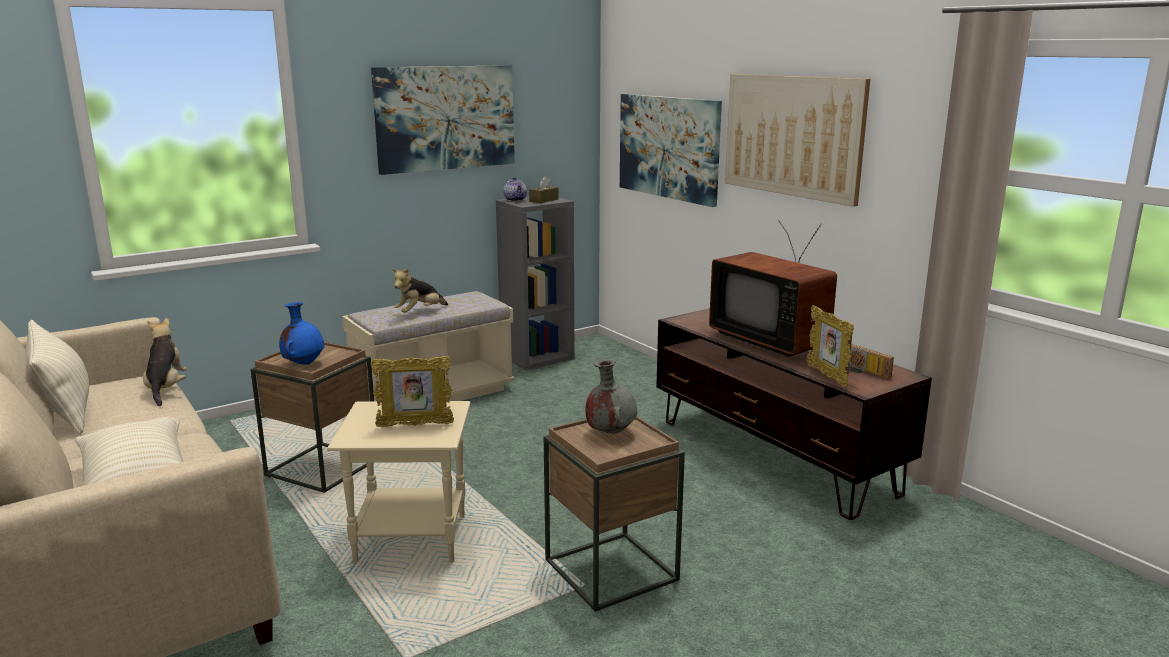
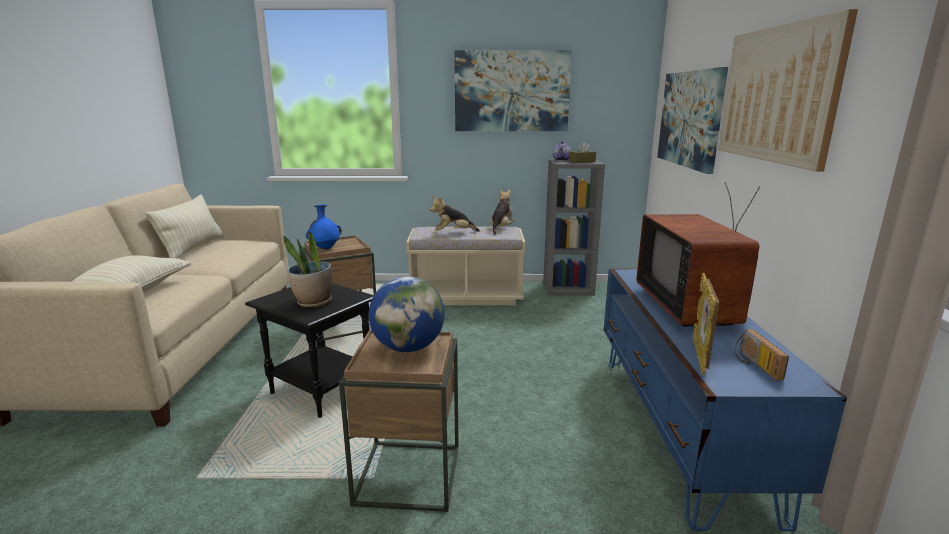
camera: 35 degrees right, 0 degrees up
plush toy [143,318,187,406] -> plush toy moved to [490,189,515,235]
beige side table [327,401,471,563] -> black side table [245,284,374,418]
picture frame [370,356,454,427] -> potted plant [283,232,333,308]
grey vase [585,359,637,434] -> globe [369,276,445,352]
brown tv stand [656,308,932,520] -> blue tv stand [604,268,847,531]

